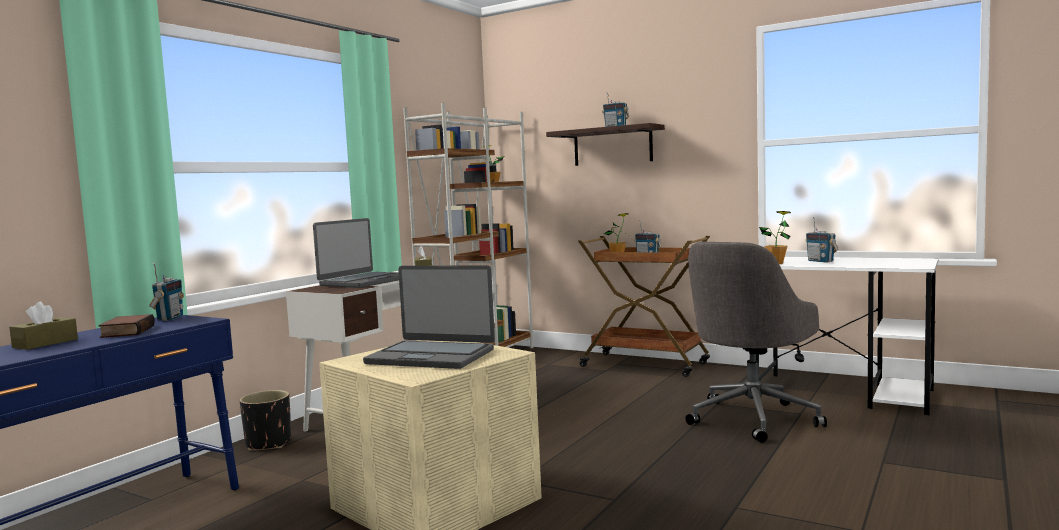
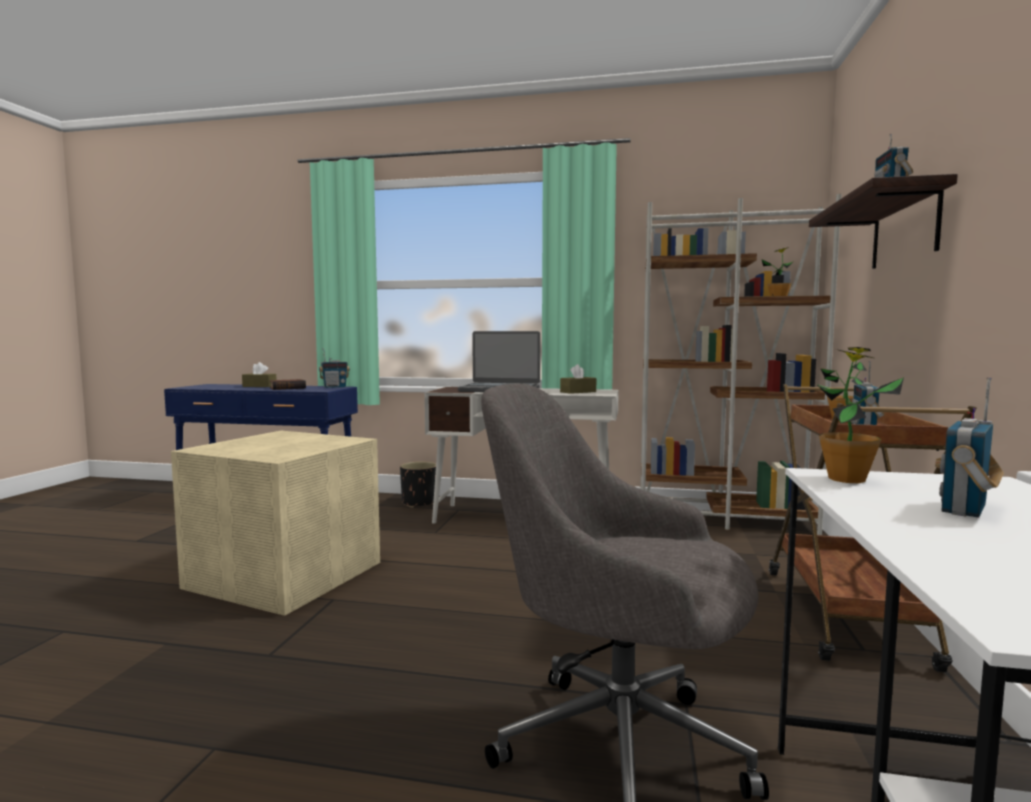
camera: 70 degrees right, 0 degrees up
laptop [363,265,495,369] -> none

